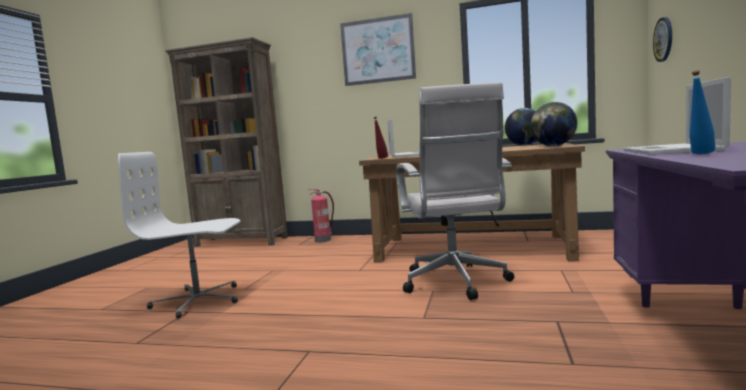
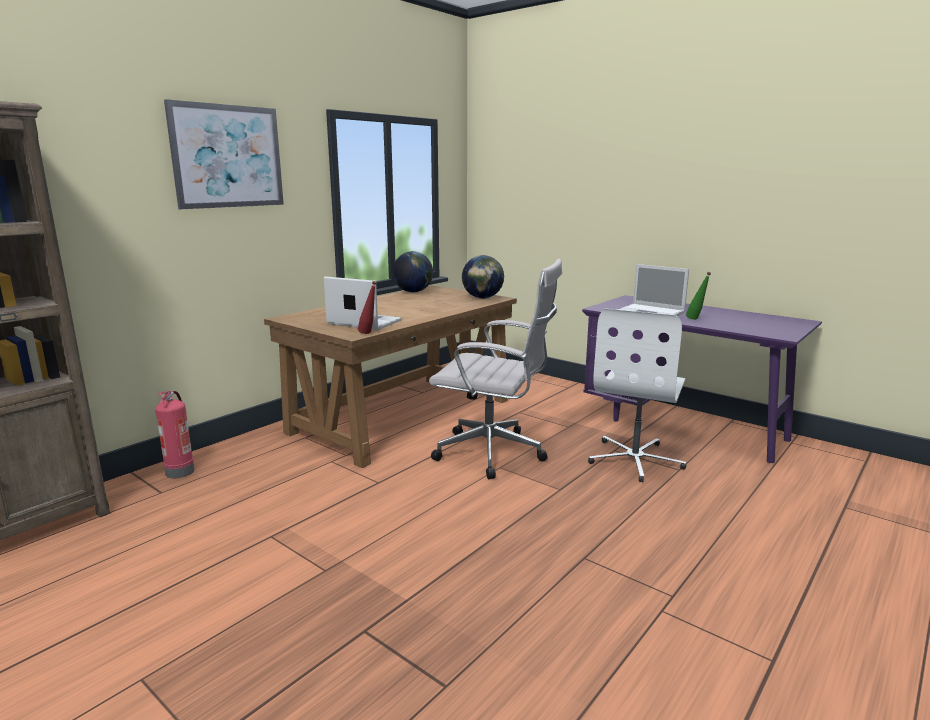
camera: 65 degrees left, 10 degrees up
white office chair [118,152,240,318] -> white office chair moved to [588,309,686,482]
wall clock [653,17,672,62] -> none
blue bottle [689,70,715,154] -> green bottle [686,272,711,320]

